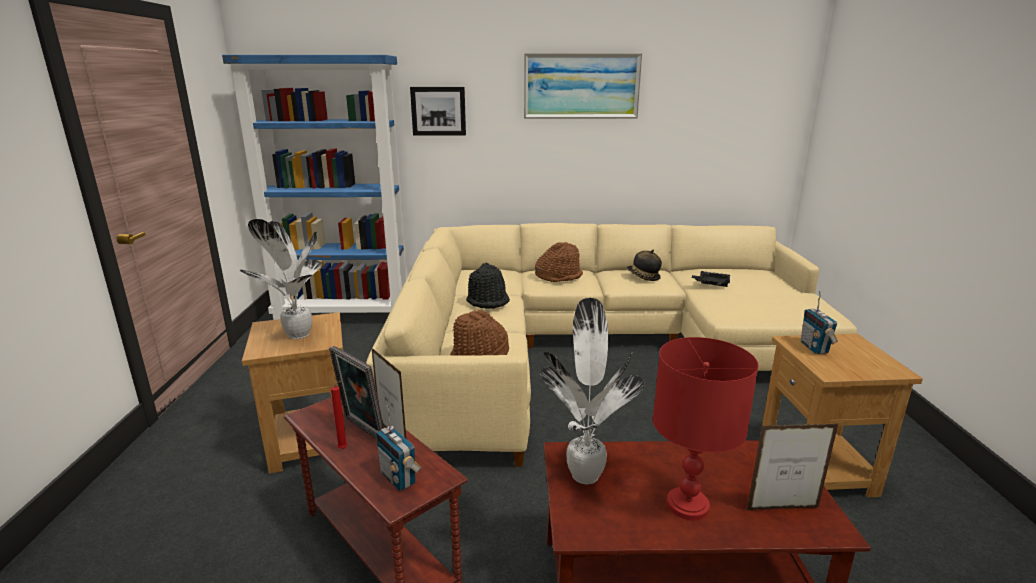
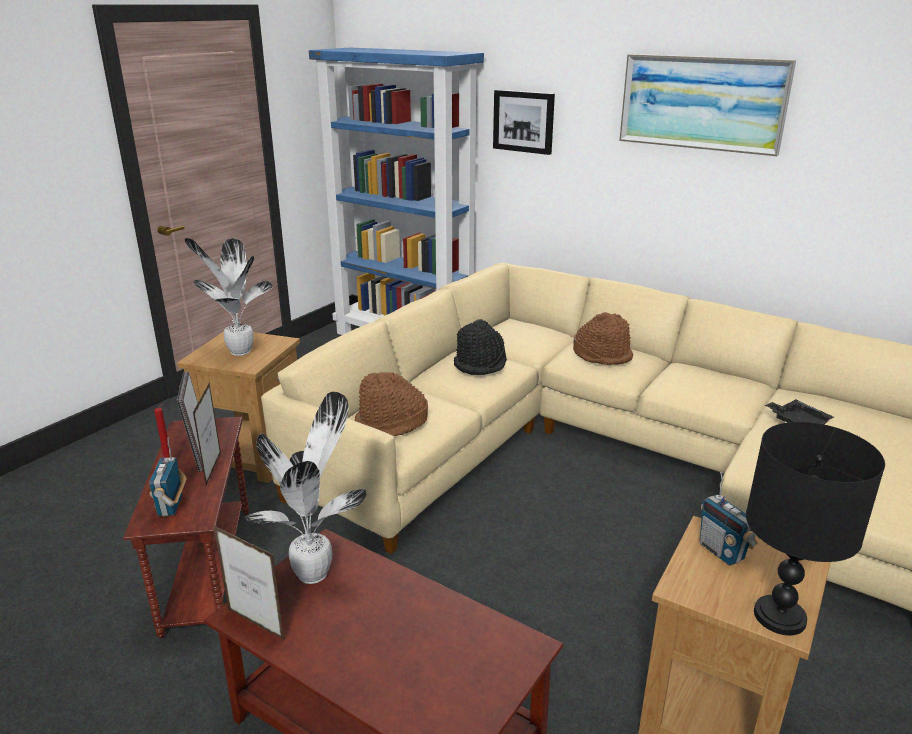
camera: 35 degrees right, 5 degrees up
hat [627,249,662,281] -> none
red table lamp [653,337,758,520] -> none
picture frame [747,424,838,510] -> picture frame moved to [213,525,285,640]
radio [801,291,838,354] -> radio turned 60 degrees counterclockwise [700,472,758,566]
none -> black table lamp [746,422,885,635]

